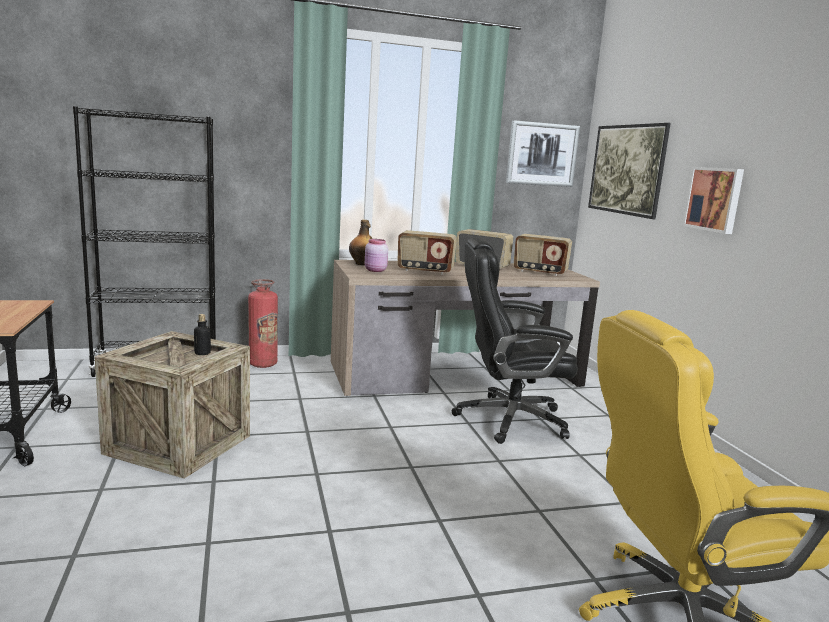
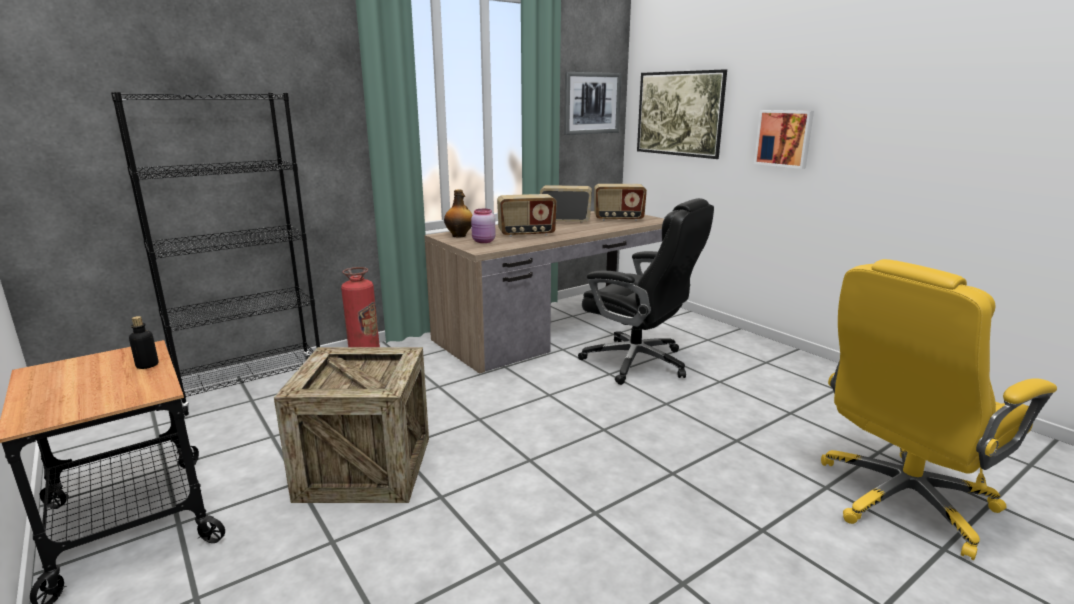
camera: 20 degrees left, 5 degrees up
bottle [194,314,211,355] -> bottle moved to [129,316,159,369]
black office chair [452,237,578,444] -> black office chair turned 120 degrees counterclockwise [578,198,714,385]

